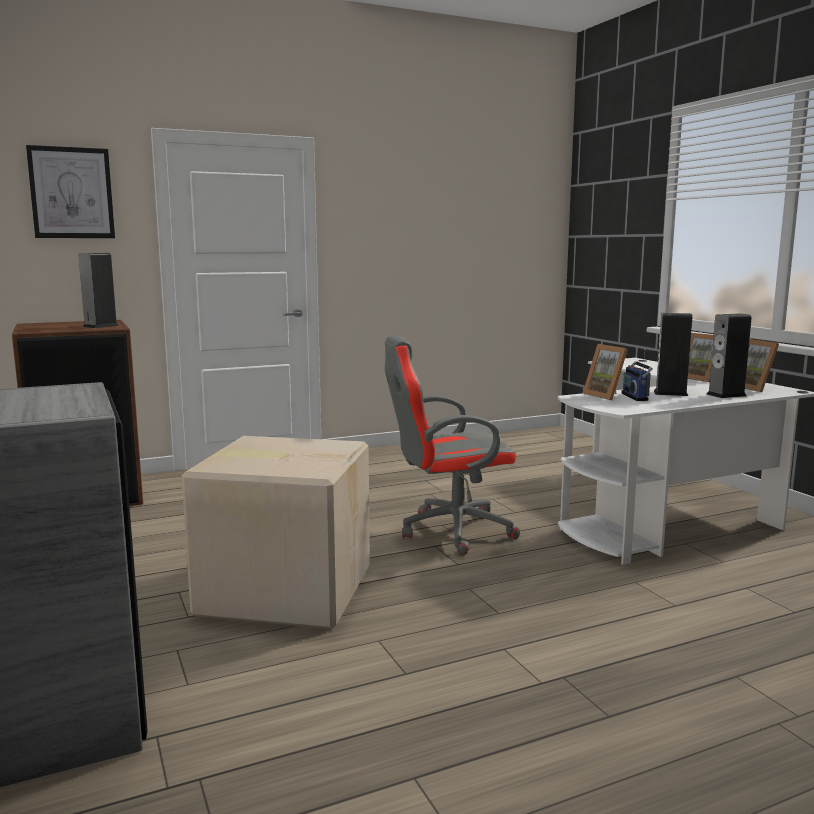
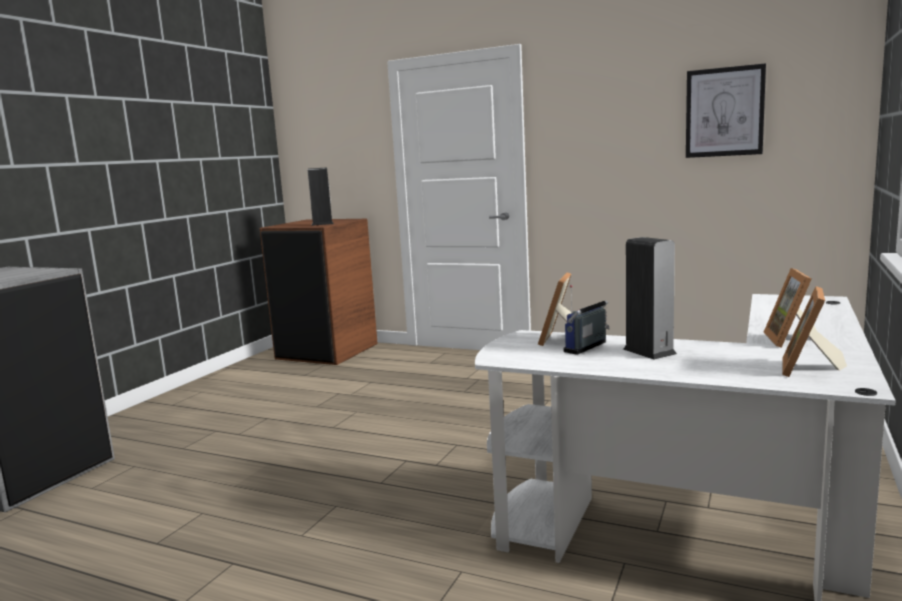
camera: 50 degrees right, 0 degrees up
picture [26,145,115,238] -> picture moved to [686,63,766,158]
cardboard box [182,436,370,629] -> none
grey office chair [385,336,520,555] -> none
speaker [707,314,752,398] -> none

